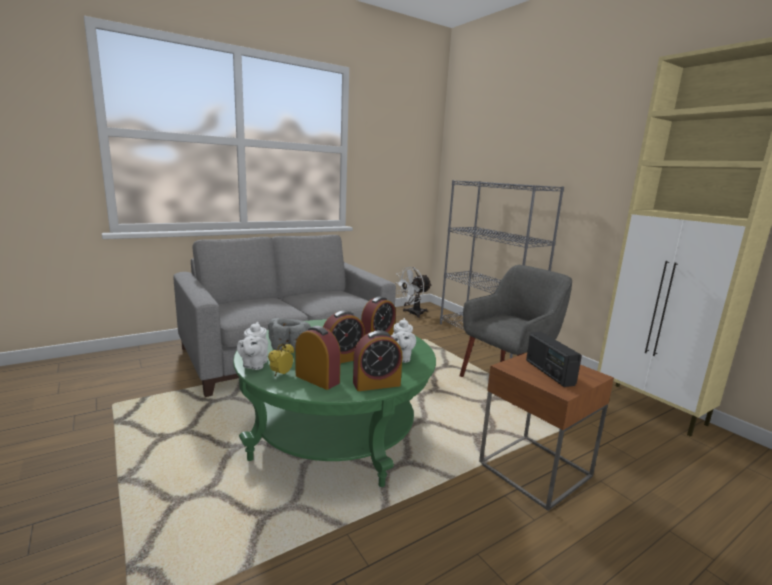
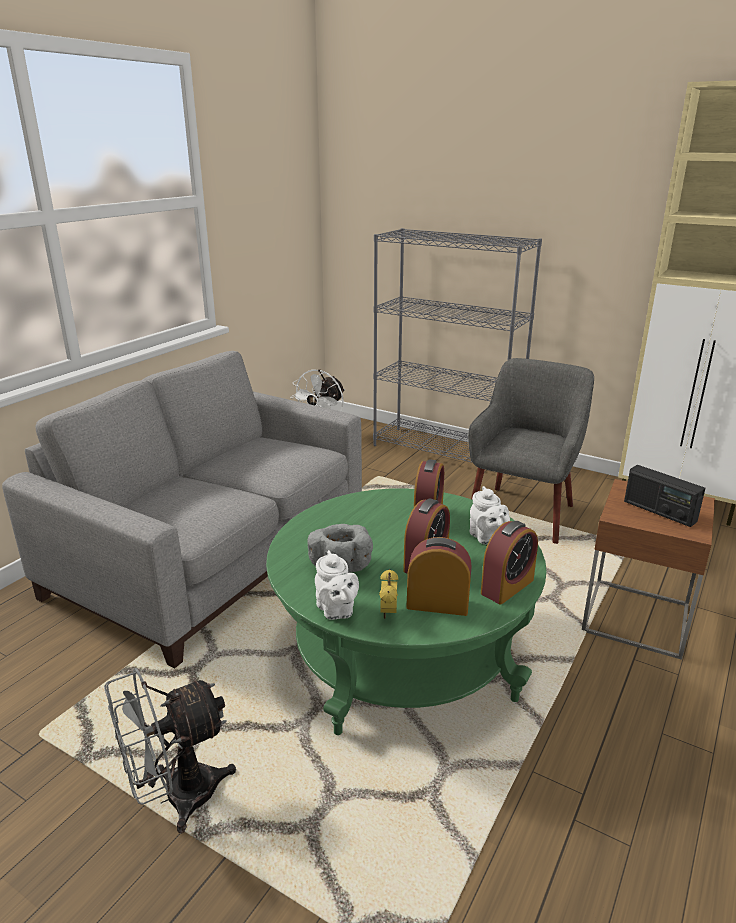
camera: 25 degrees left, 10 degrees up
none -> grey fan [104,668,236,833]

